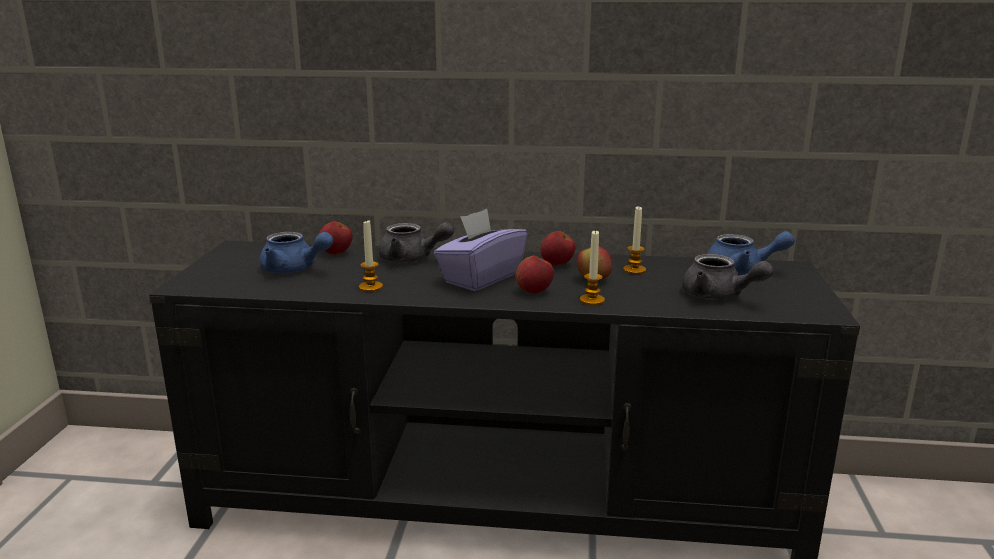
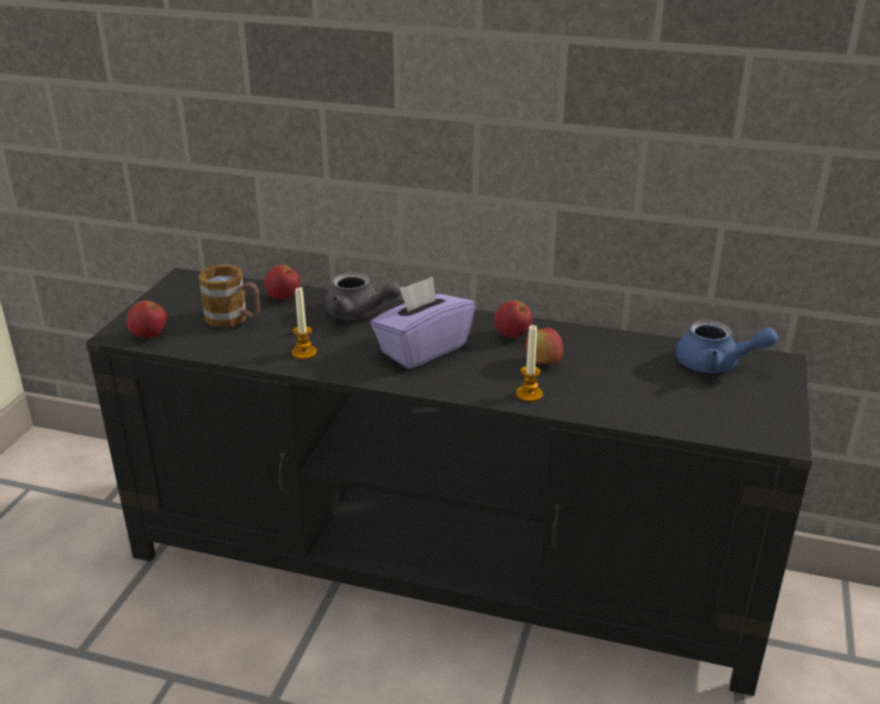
camera: 10 degrees right, 10 degrees up
blue teapot [259,232,333,273] -> mug [198,265,260,327]
apple [515,256,554,294] -> apple moved to [126,301,167,339]
candle [623,206,646,274] -> none
grey teapot [682,254,773,300] -> none

